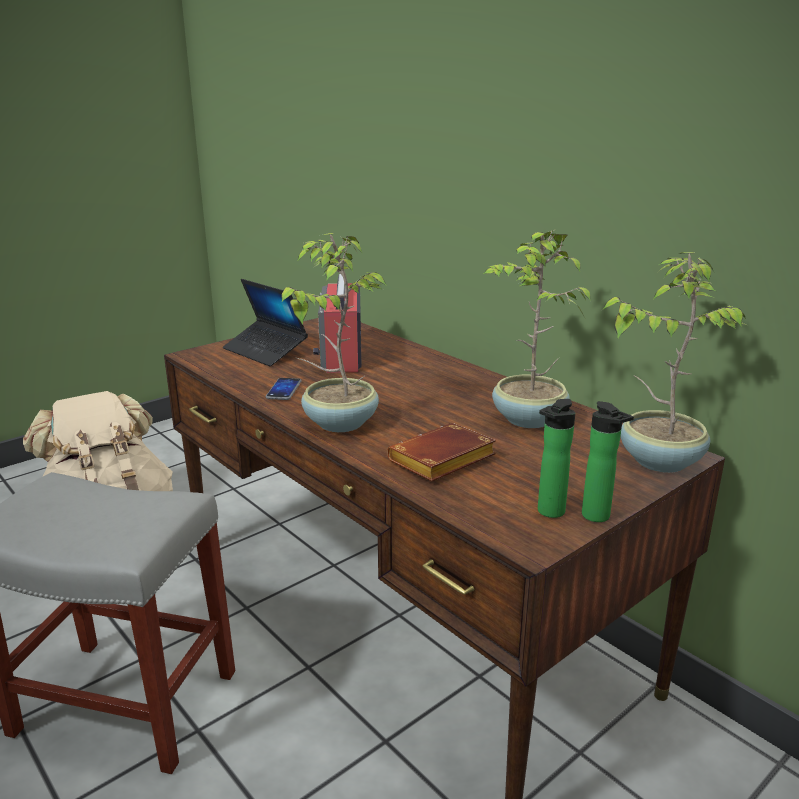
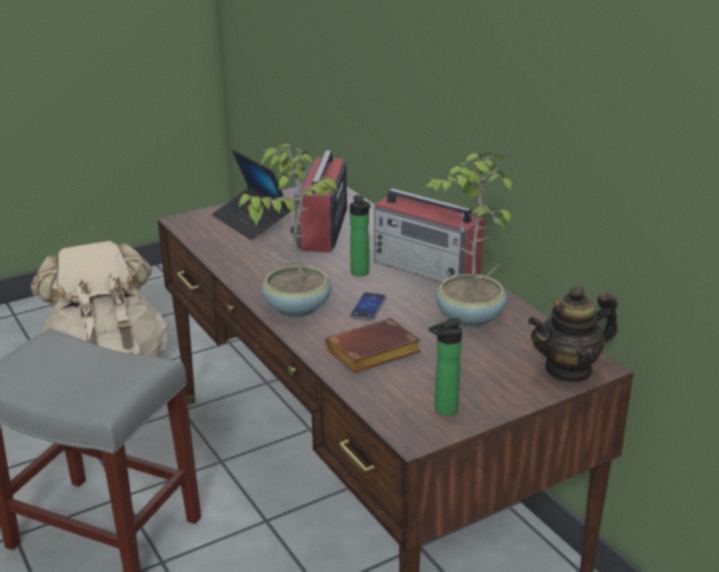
camera: 10 degrees right, 5 degrees up
phone [266,378,301,400] -> phone moved to [350,292,386,321]
bottle [582,401,634,522] -> bottle moved to [350,195,371,276]
potted plant [602,252,746,473] -> teapot [528,286,618,383]
none -> radio [374,188,484,283]

